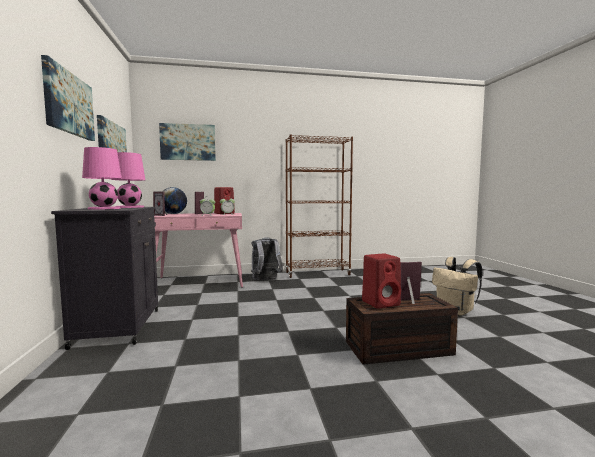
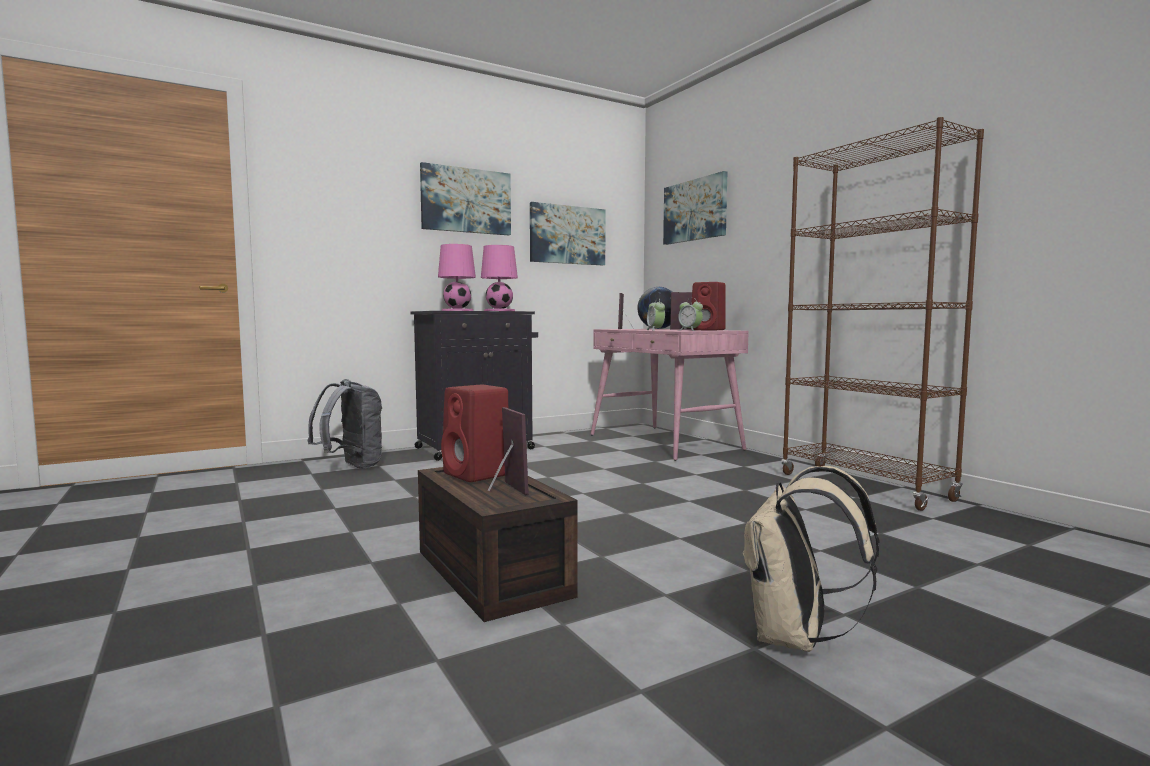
camera: 70 degrees right, 0 degrees up
grey backpack [251,237,283,281] -> grey backpack moved to [308,379,383,469]

